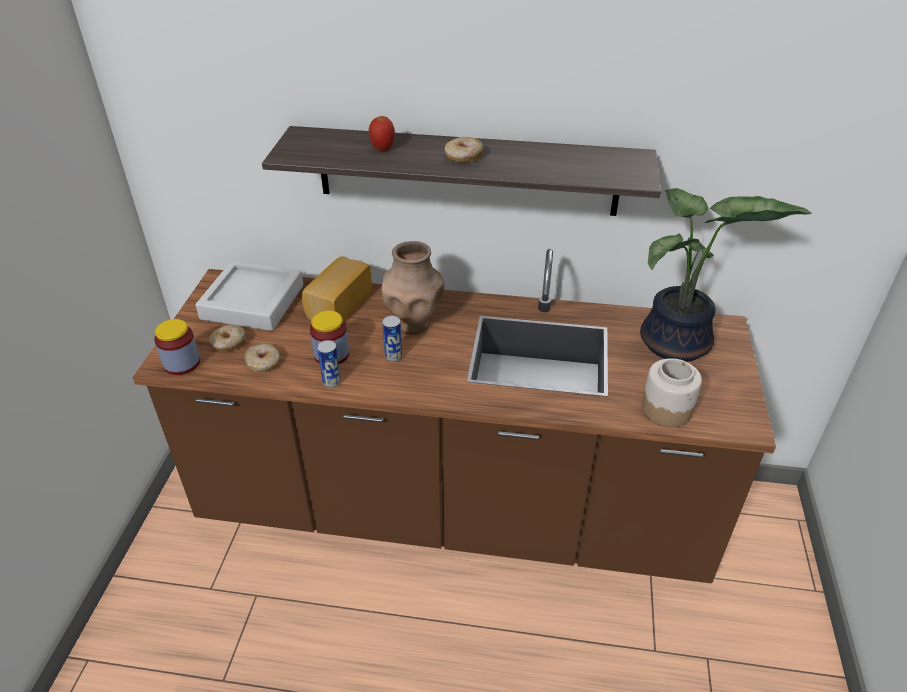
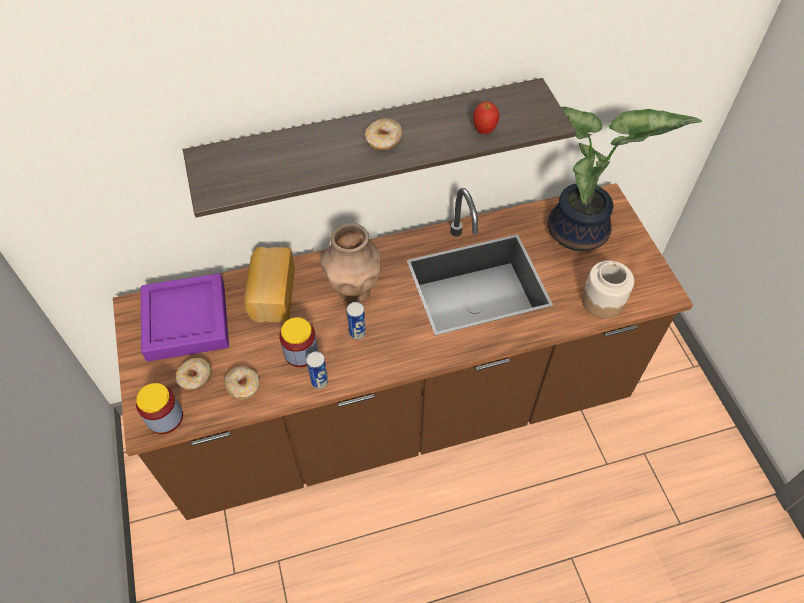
camera: 25 degrees left, 15 degrees up
grey tray [195,261,303,331] -> purple tray [141,273,229,362]
apple [369,116,395,151] -> apple moved to [473,101,500,134]

